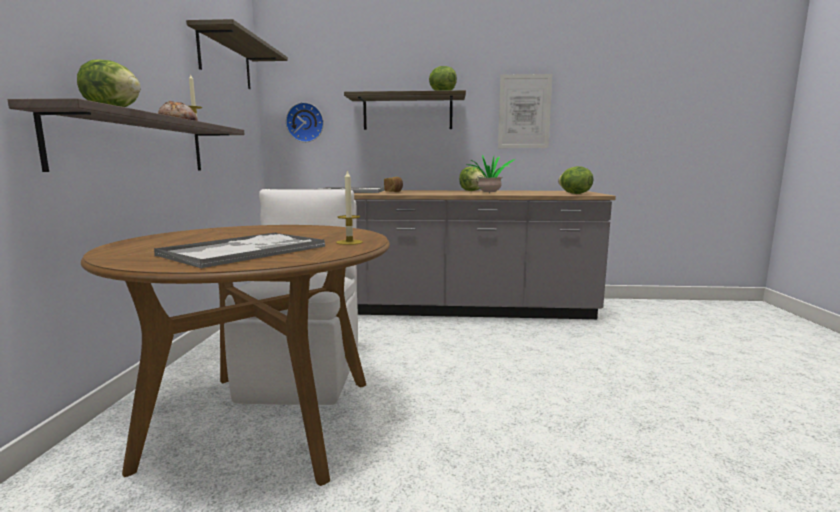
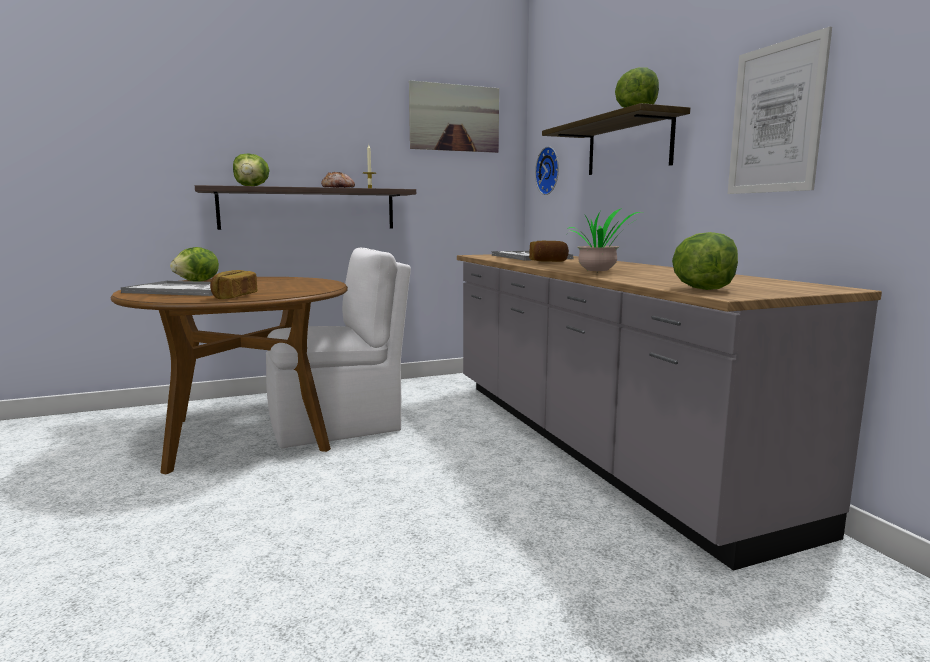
camera: 65 degrees right, 0 degrees up
shelf [186,19,288,89] -> picture [409,80,499,153]
candle [336,169,363,245] -> bread [210,270,257,299]
lettuce [459,167,486,191] -> lettuce moved to [170,247,219,282]

